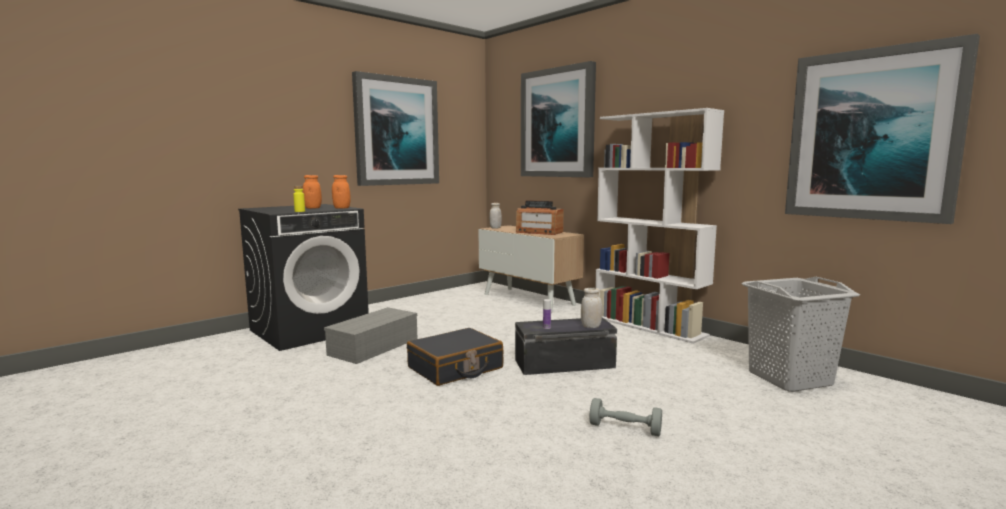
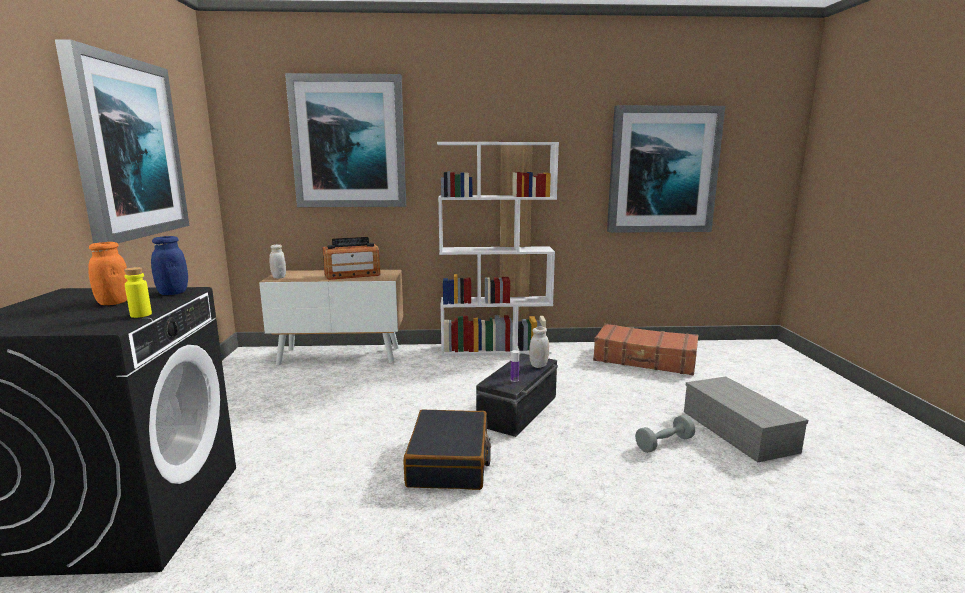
camera: 50 degrees left, 5 degrees up
grey storage box [324,307,418,364] -> grey storage box moved to [684,377,808,462]
orange jar [332,175,351,209] -> blue jar [151,236,188,295]
grey laundry basket [741,277,860,392] -> brown suitcase [593,324,699,376]

